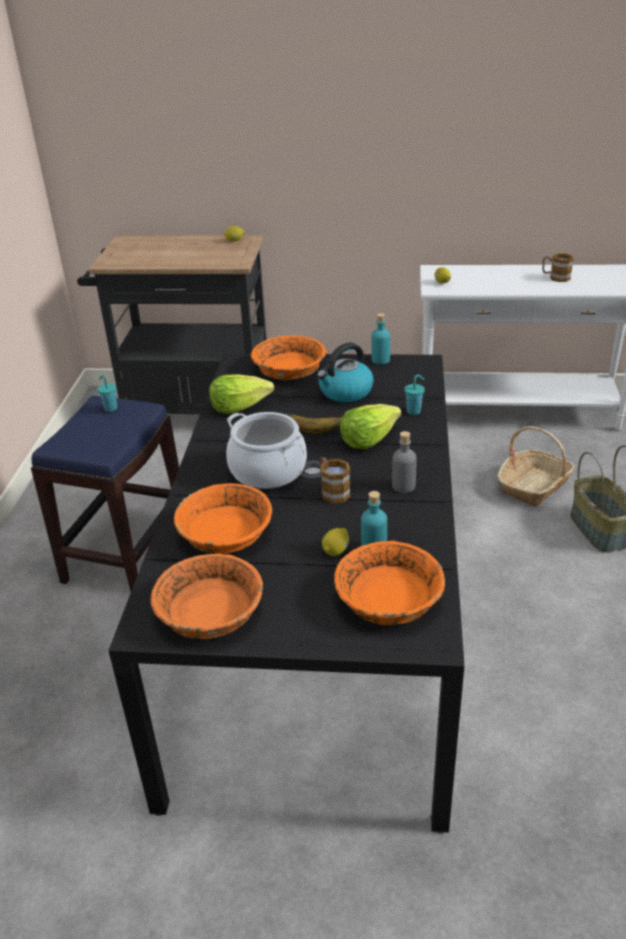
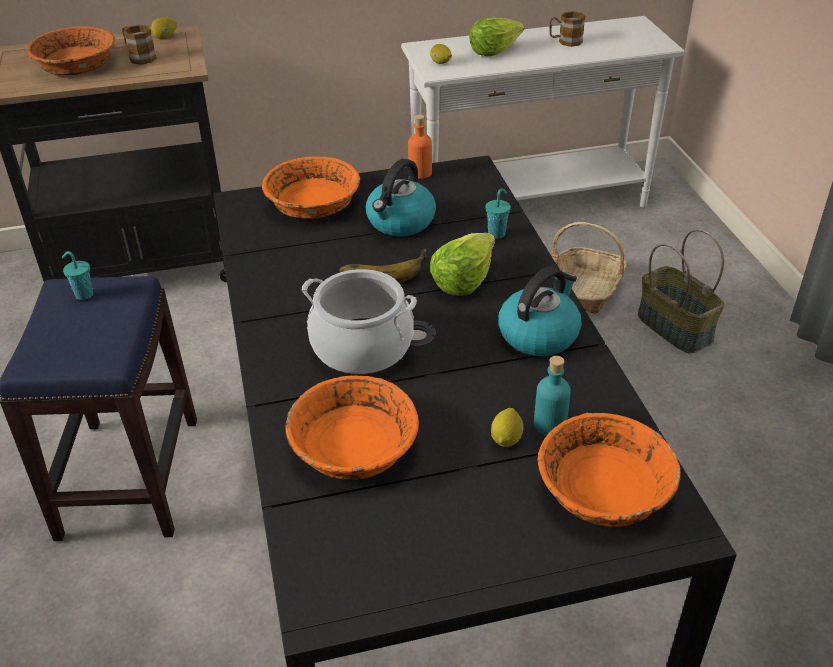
camera: 20 degrees left, 5 degrees up
orange bowl [151,554,263,639] -> orange bowl moved to [27,26,115,75]
lettuce [209,374,274,414] -> lettuce moved to [469,18,524,56]
mug [320,457,351,504] -> mug moved to [122,25,157,65]
turquoise bottle [372,313,390,364] -> orange bottle [408,114,432,179]
grey bottle [392,431,417,493] -> kettle [498,267,581,356]

